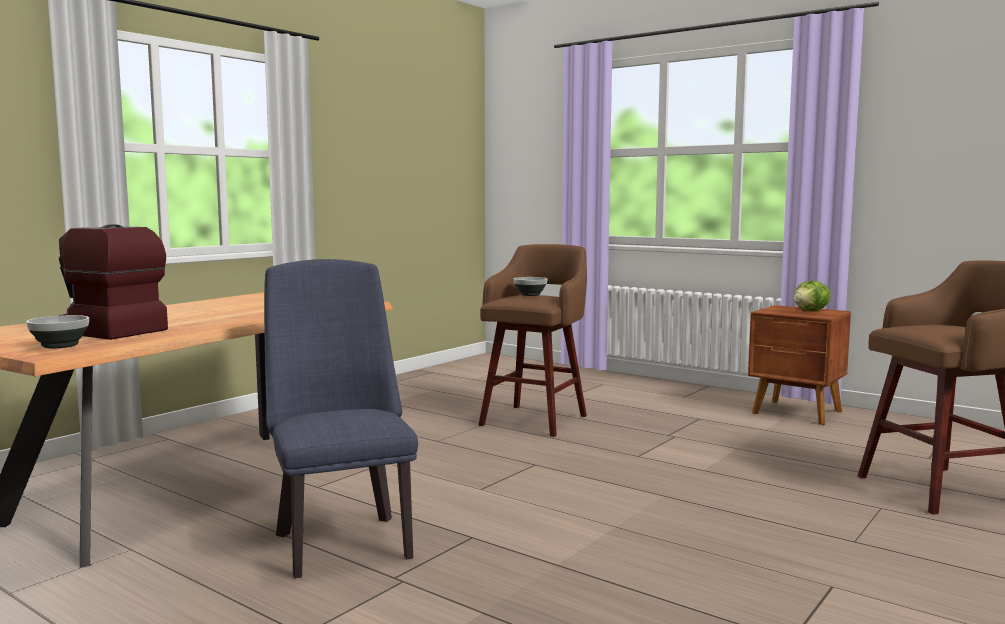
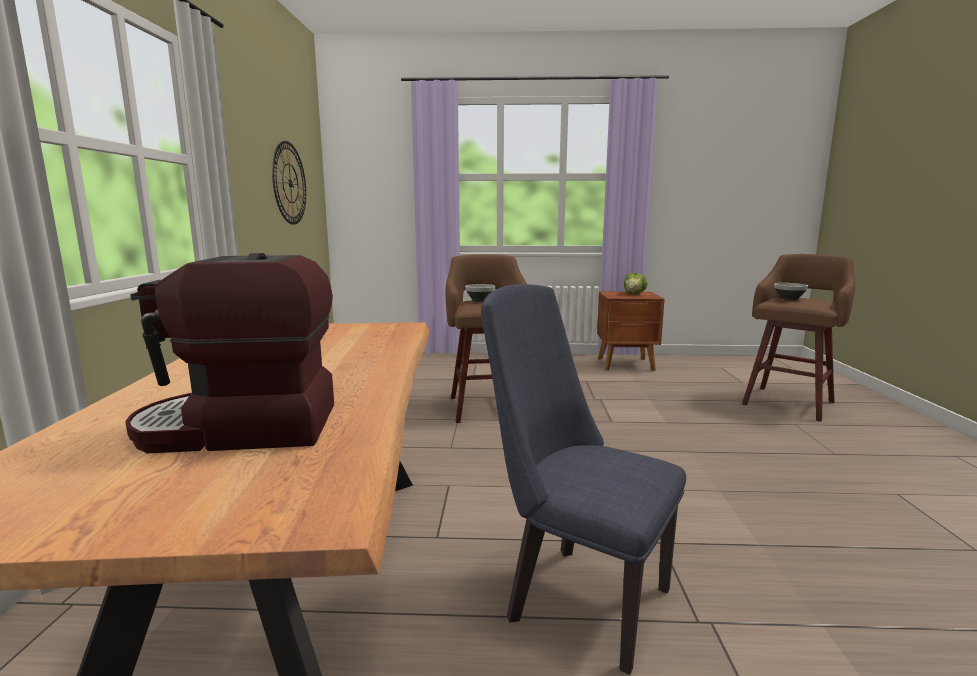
camera: 35 degrees left, 5 degrees up
bowl [26,315,89,348] -> bowl moved to [774,283,808,300]
none -> wall clock [272,141,306,225]

